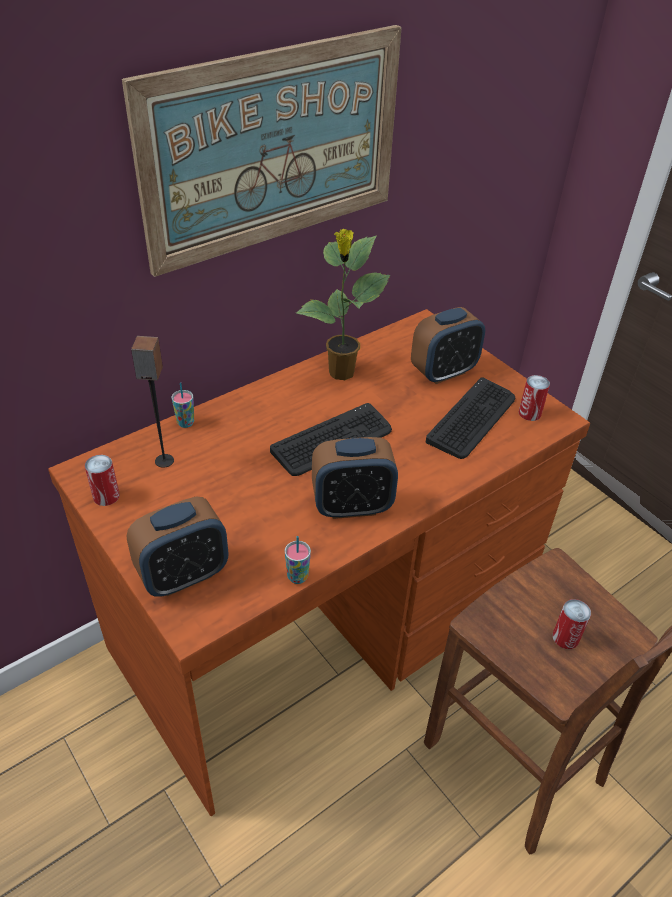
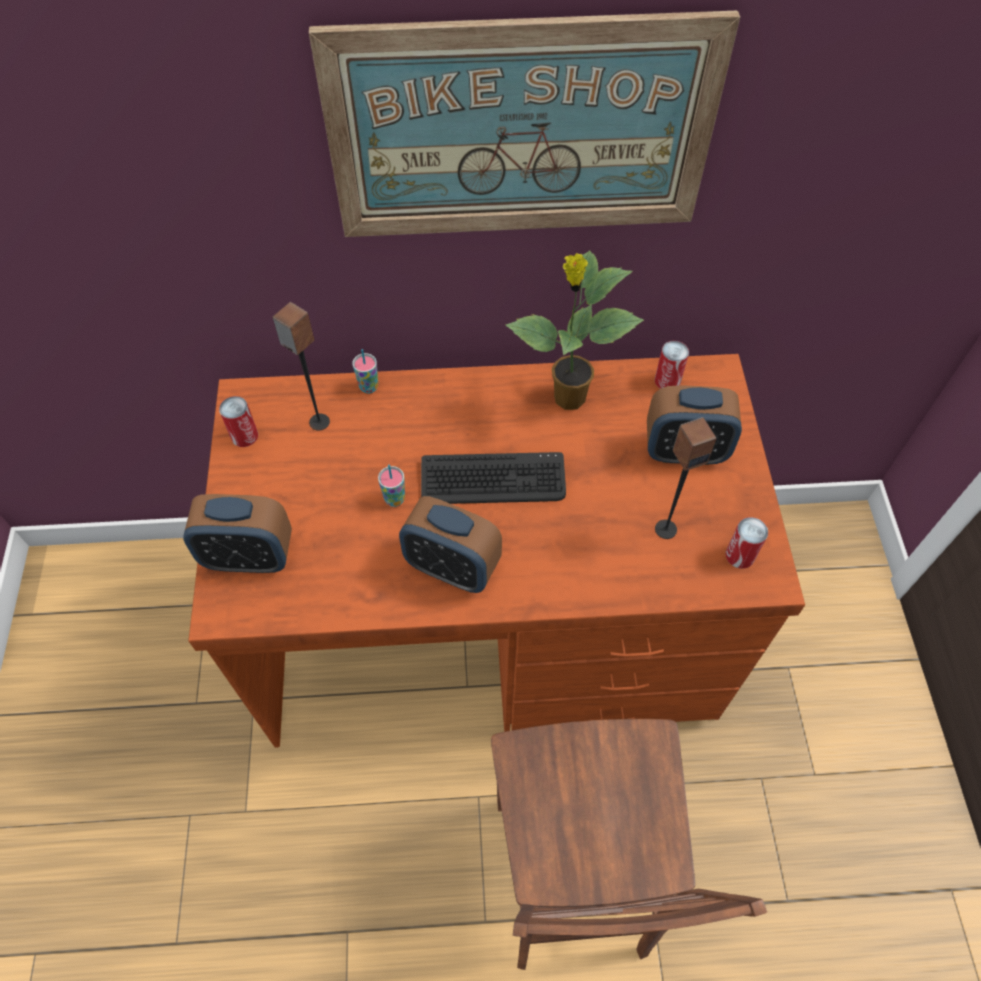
camera: 35 degrees right, 15 degrees up
cup [285,536,311,584] -> cup moved to [378,465,405,507]
keyboard [426,377,515,459] -> speaker [655,417,717,539]
can [553,599,591,649] -> can moved to [655,341,689,389]

